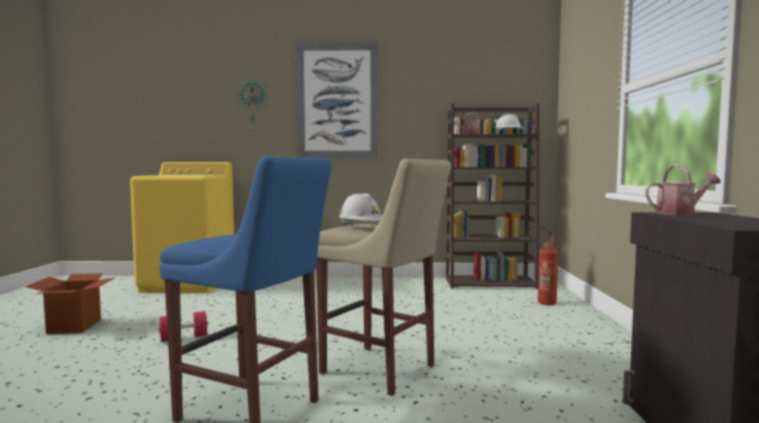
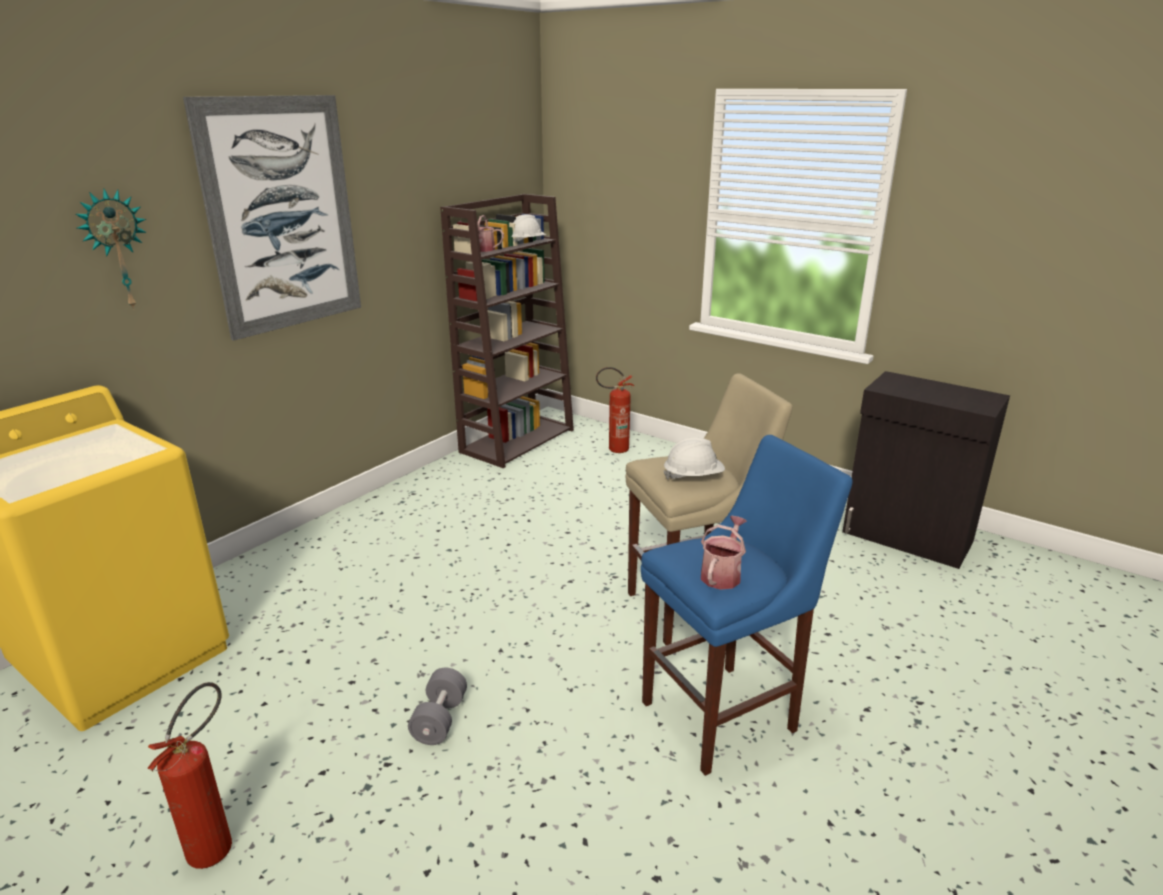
camera: 55 degrees left, 20 degrees up
cardboard box [25,273,114,334] -> fire extinguisher [148,682,232,869]
red dumbbell [158,311,208,342] -> grey dumbbell [408,667,467,745]
watering can [645,164,721,216] -> watering can moved to [701,516,747,590]

